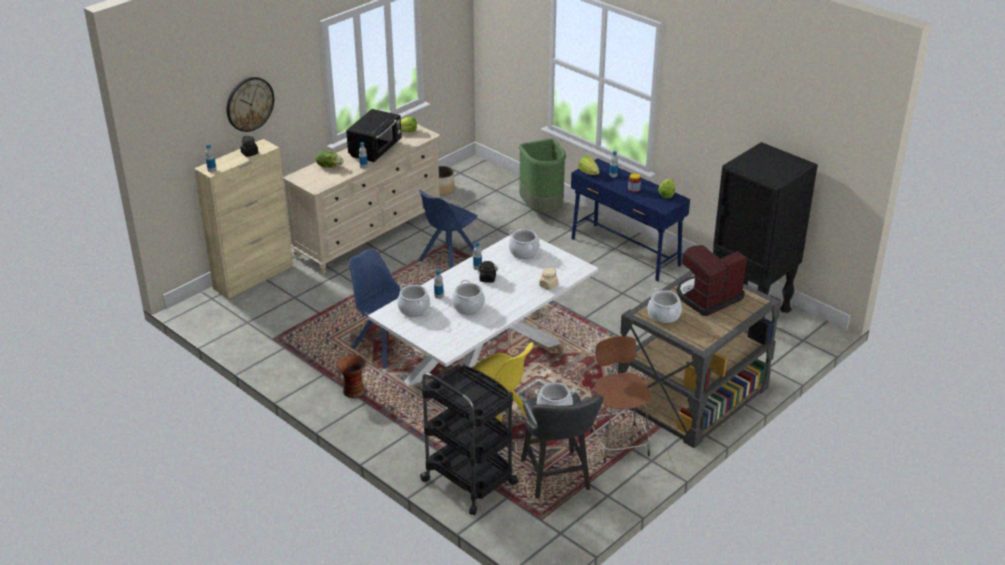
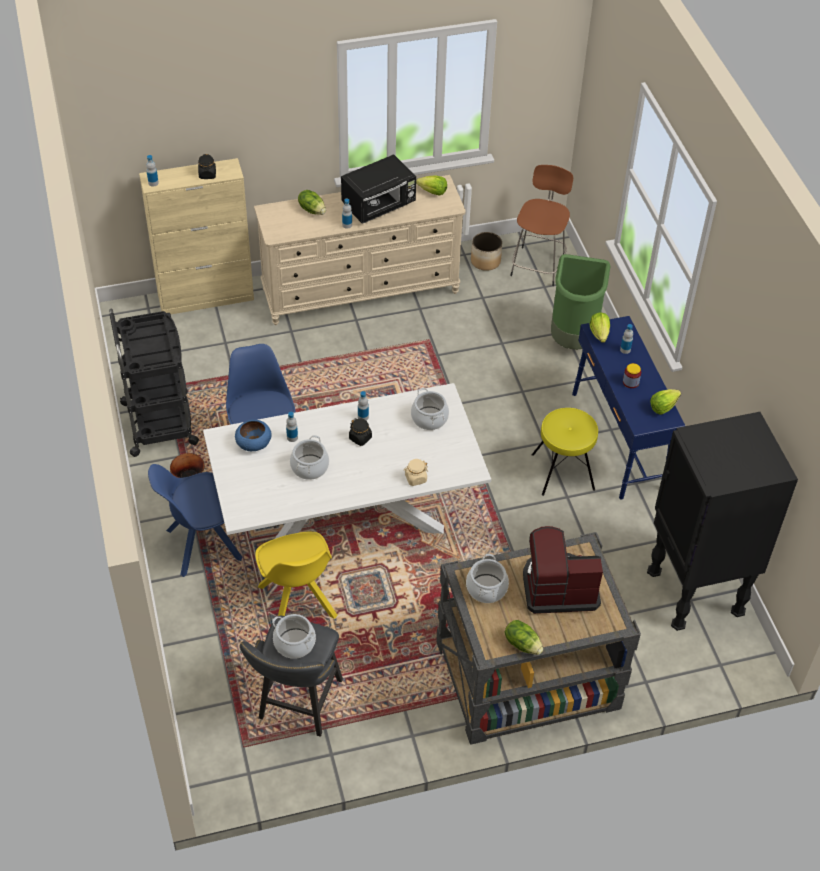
camera: 30 degrees right, 15 degrees up
wall clock [226,77,274,132] -> none
cooking pot [397,284,430,317] -> blue bowl [235,420,272,451]
blue chair [418,189,478,269] -> blue chair moved to [148,464,243,577]
black cart [420,364,518,515] -> black cart moved to [109,308,199,457]
brown stool [590,336,652,463] -> brown stool moved to [510,165,573,286]
none -> lettuce [505,620,543,655]
none -> yellow stool [532,408,598,496]

